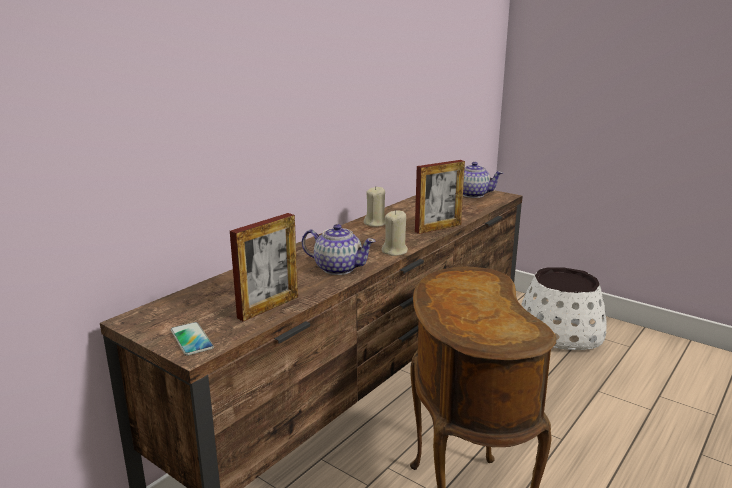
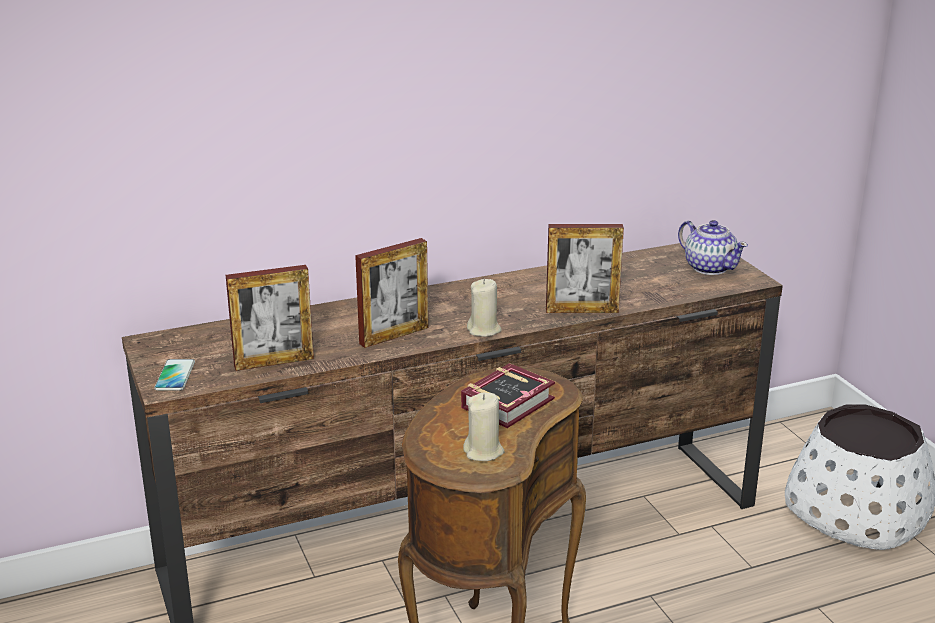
camera: 30 degrees right, 5 degrees up
teapot [302,224,376,275] -> picture frame [355,238,428,348]
beige candle [364,187,386,227] -> beige candle moved to [463,393,504,461]
none -> book [461,363,555,428]

